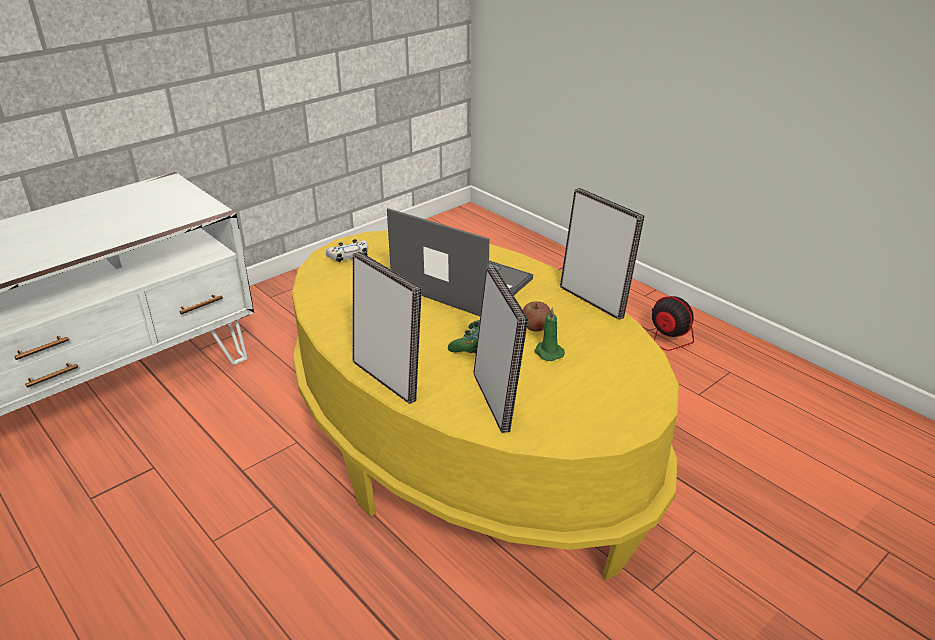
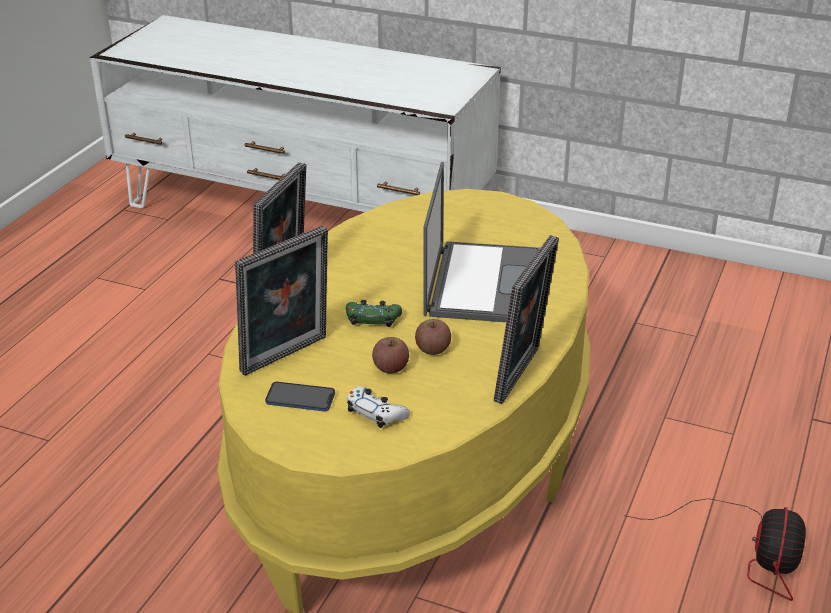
camera: 65 degrees right, 0 degrees up
white game controller [326,239,368,262] -> white game controller moved to [347,386,410,428]
green candle [535,307,565,361] -> apple [372,337,409,373]
none -> phone [265,381,335,411]

